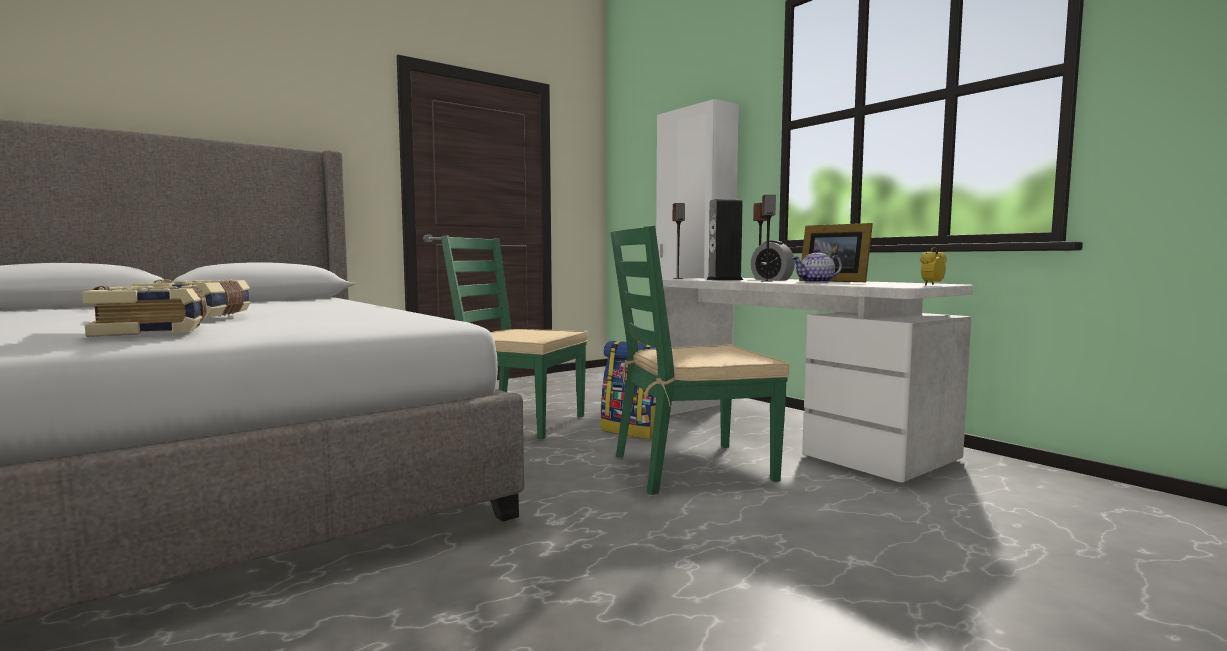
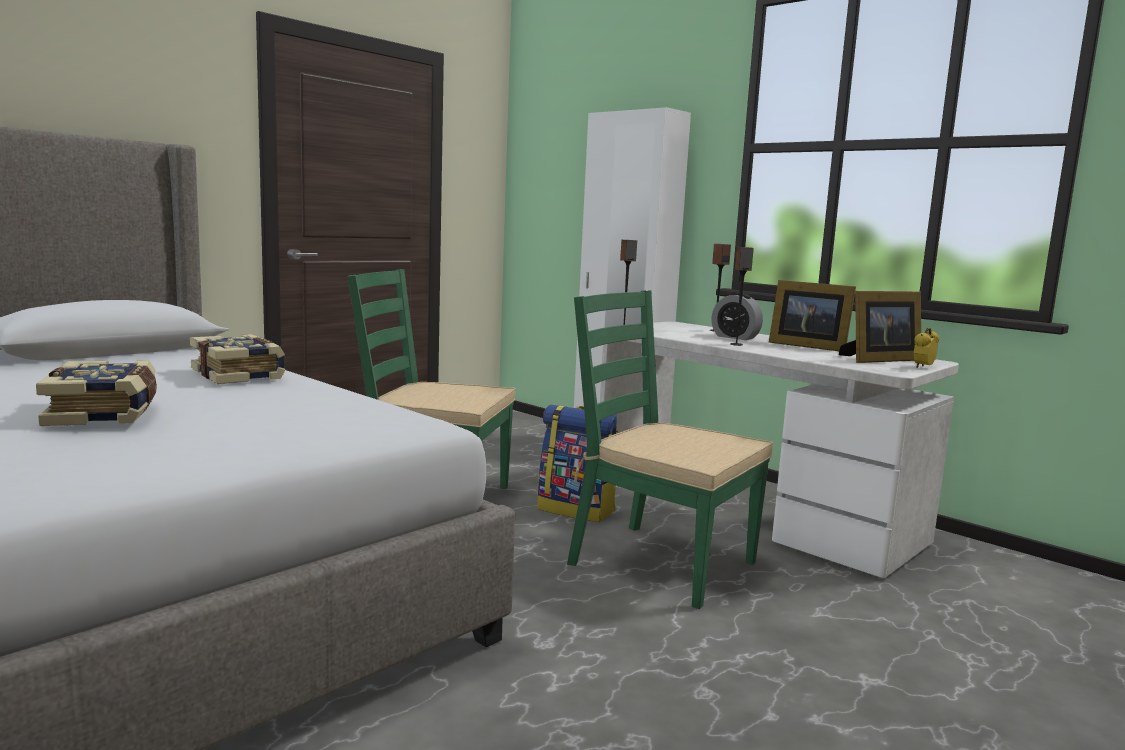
camera: 10 degrees left, 5 degrees up
book [82,284,207,337] -> book moved to [190,334,285,384]
green chair [611,225,790,495] -> green chair turned 60 degrees clockwise [567,290,773,609]
speaker [706,199,743,280] -> none
teapot [792,249,842,283] -> none
none -> picture frame [839,291,921,363]

